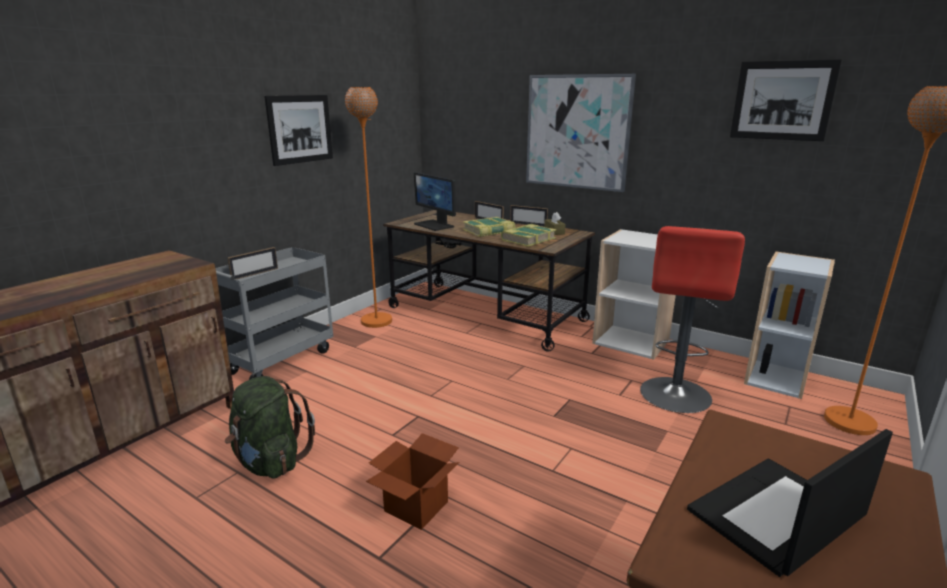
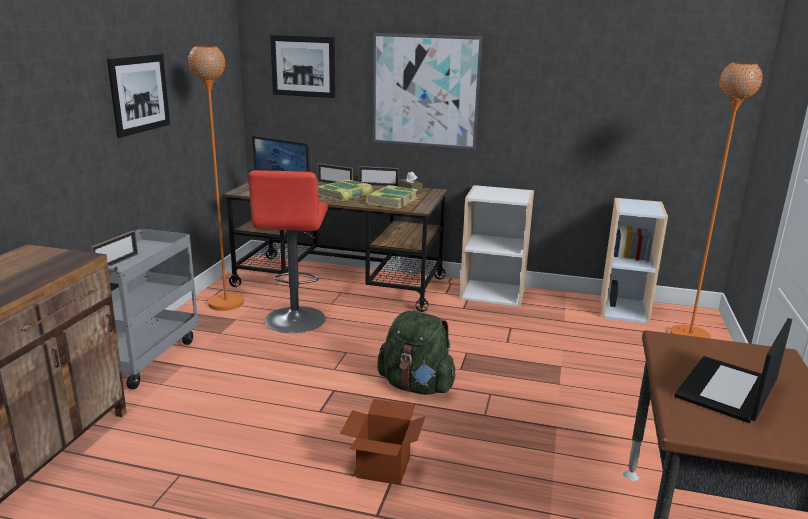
camera: 20 degrees left, 0 degrees up
green backpack [225,376,315,479] -> green backpack moved to [377,311,456,395]
red stool [640,226,745,413] -> red stool moved to [248,170,328,333]
picture [730,59,842,141] -> picture moved to [270,35,335,98]

